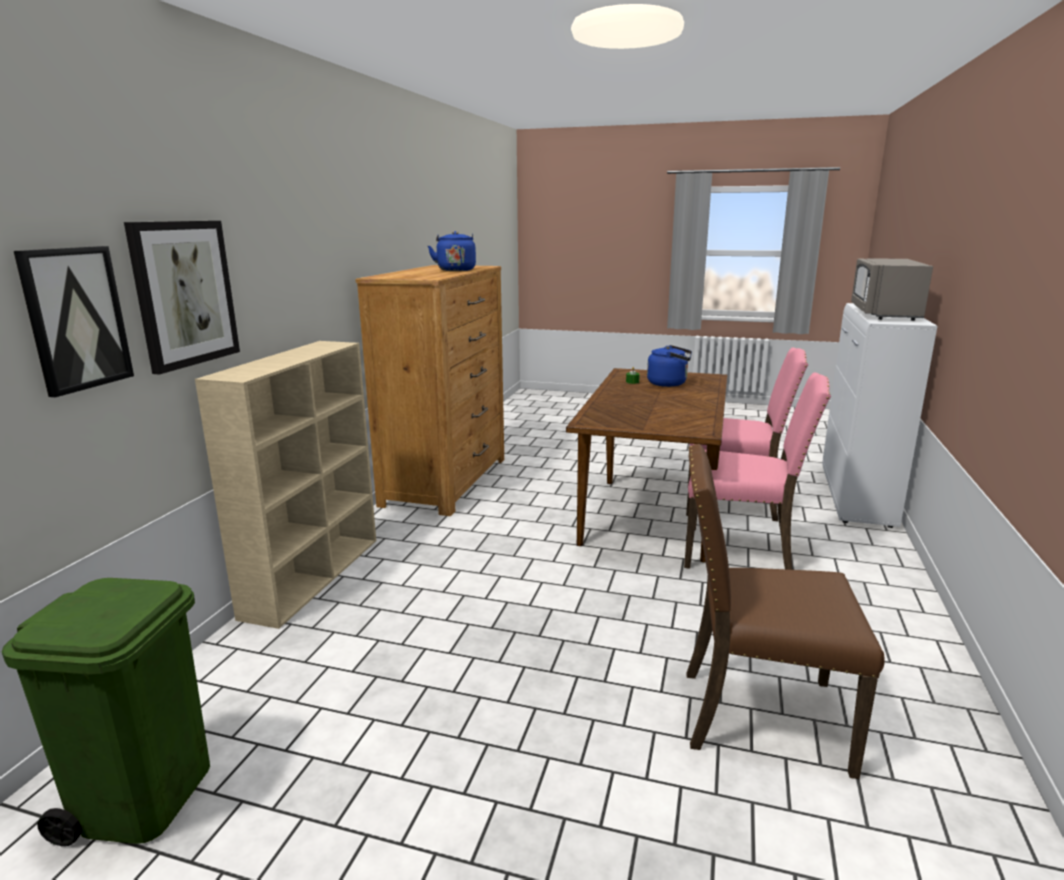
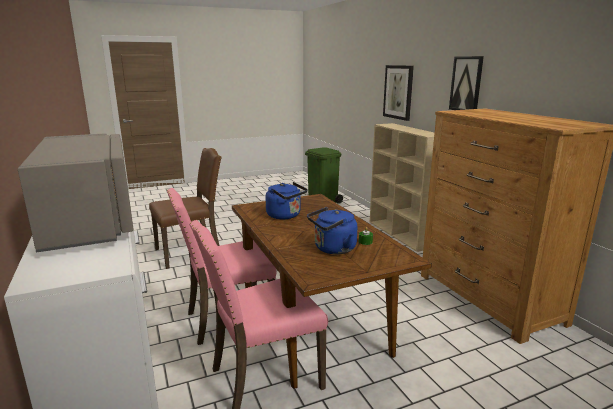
camera: 140 degrees right, 0 degrees up
picture [14,246,134,397] -> picture moved to [449,56,484,110]
blue kettle [428,231,476,271] -> blue kettle moved to [266,182,308,219]

